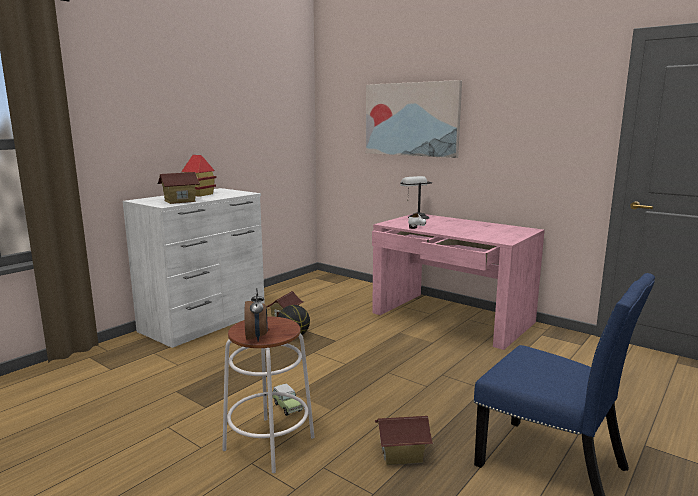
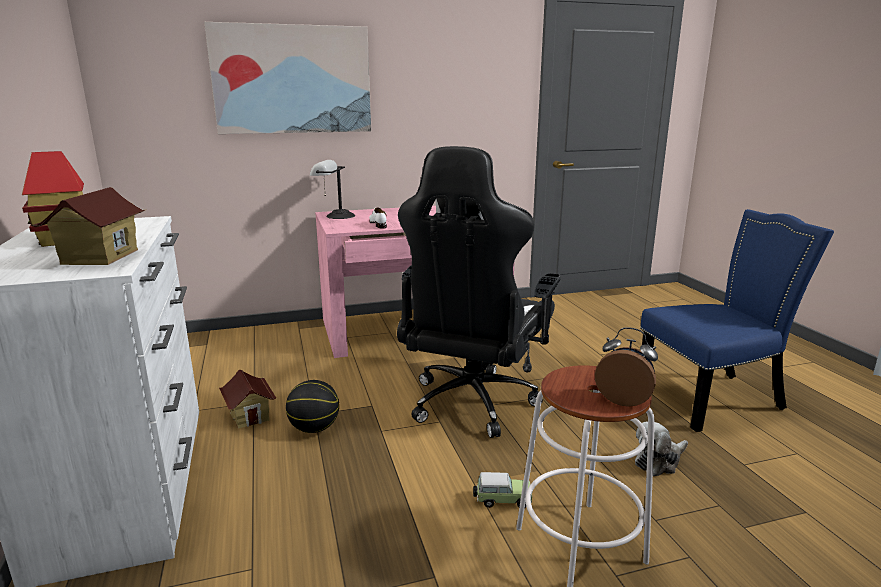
camera: 55 degrees left, 5 degrees up
toy house [375,416,433,465] -> plush toy [635,422,688,476]
none -> black office chair [397,146,560,438]

